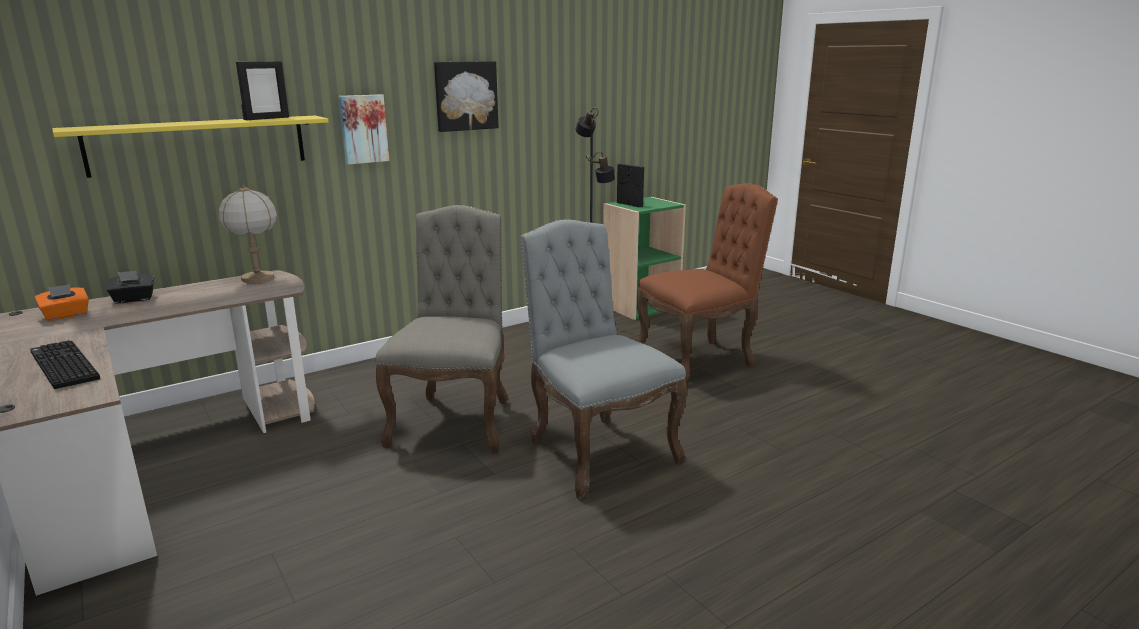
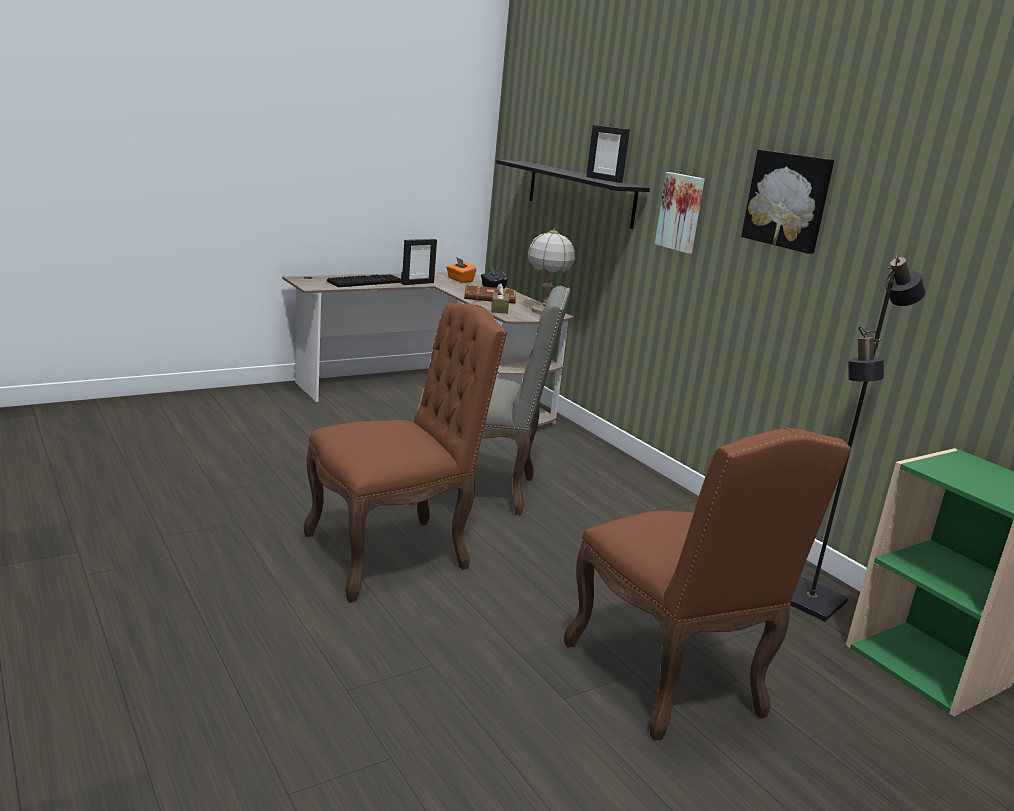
camera: 90 degrees right, 0 degrees up
yellow shelf [52,116,329,178] -> black shelf [496,160,650,229]
grey chair [521,219,687,501] -> brown chair [304,303,507,602]
picture frame [617,164,644,207] -> picture frame moved to [401,239,437,285]
none -> brown book [464,285,516,304]
none -> brown tissue box [491,283,509,314]

